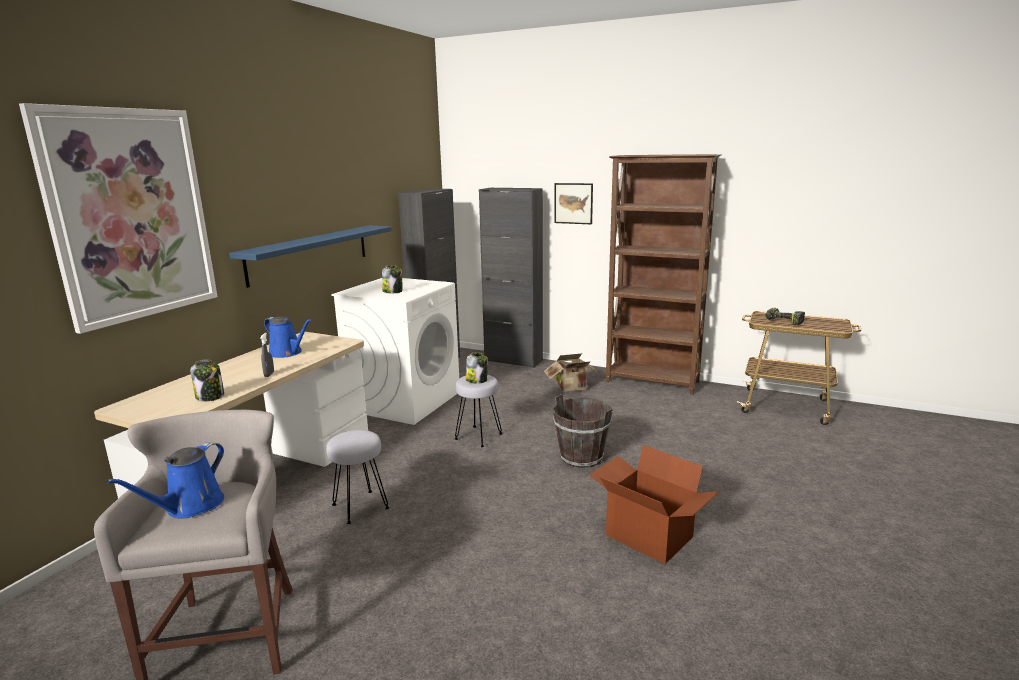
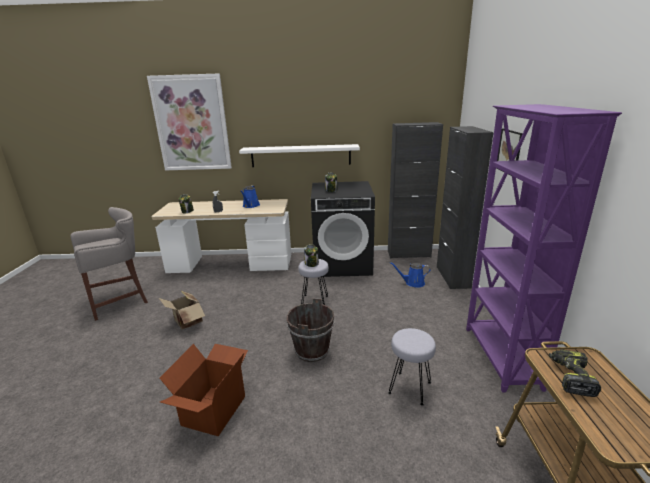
camera: 65 degrees right, 5 degrees up
blue watering can [107,442,224,519] -> blue watering can moved to [390,262,431,288]
blue shelf [229,225,392,288] -> white shelf [239,144,360,167]
grey stool [326,430,389,524] -> grey stool moved to [388,328,436,406]
white washing machine [331,278,459,425] -> black washing machine [311,181,375,277]
cardboard box [544,353,600,392] -> cardboard box moved to [159,291,205,329]
brown bookcase [606,154,722,395] -> purple bookcase [466,104,622,393]

